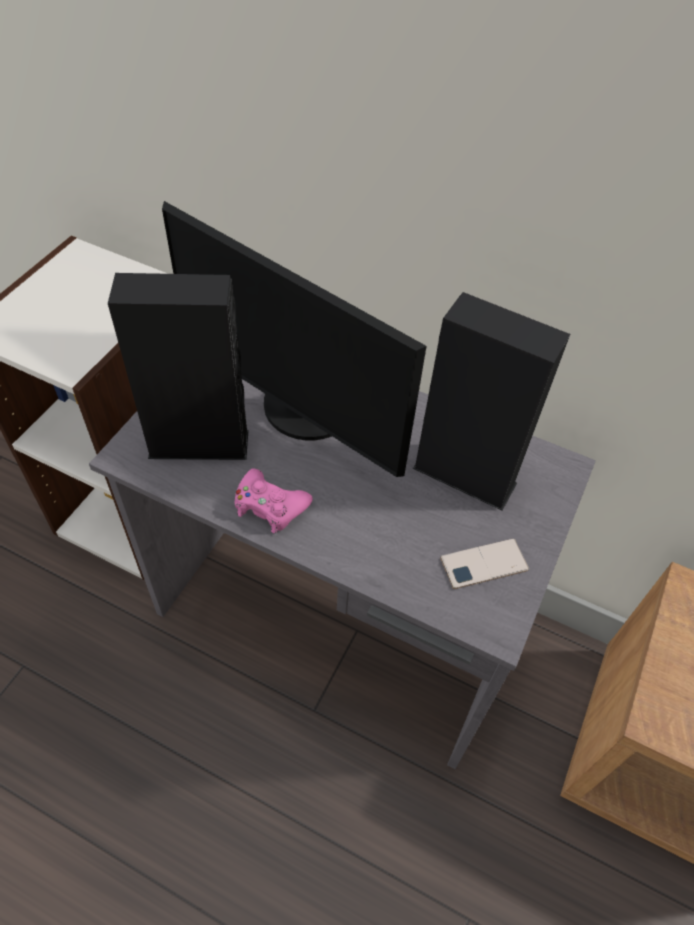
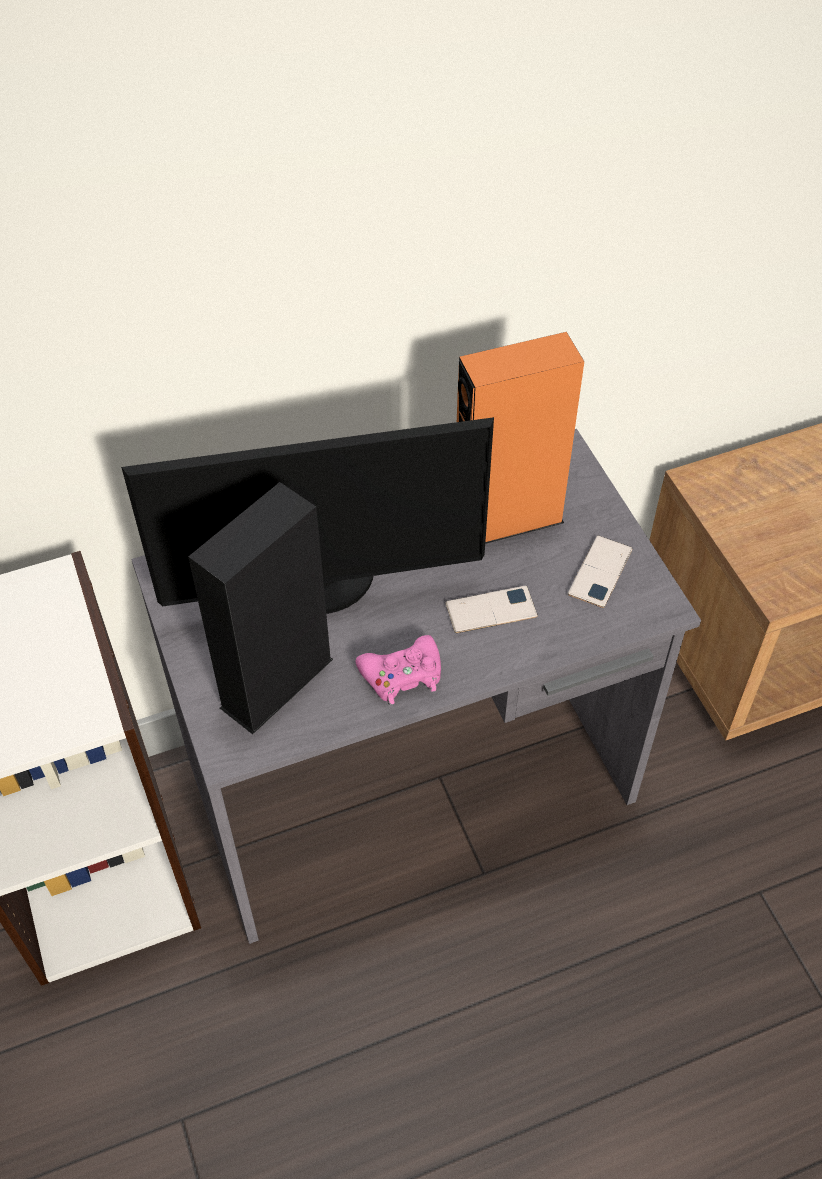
camera: 45 degrees left, 0 degrees up
black speaker [413,292,570,510] -> orange speaker [457,332,584,544]
none -> phone [445,586,538,633]

